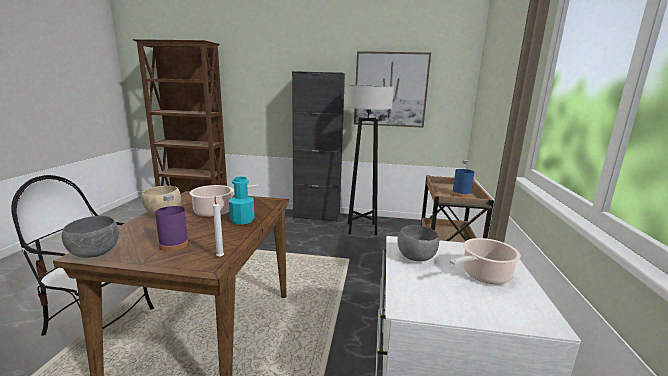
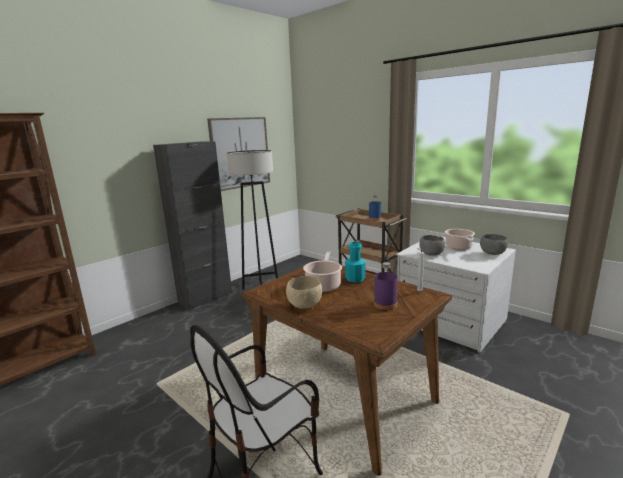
camera: 55 degrees left, 0 degrees up
grey bowl [62,216,119,258] -> grey bowl moved to [480,234,508,255]

